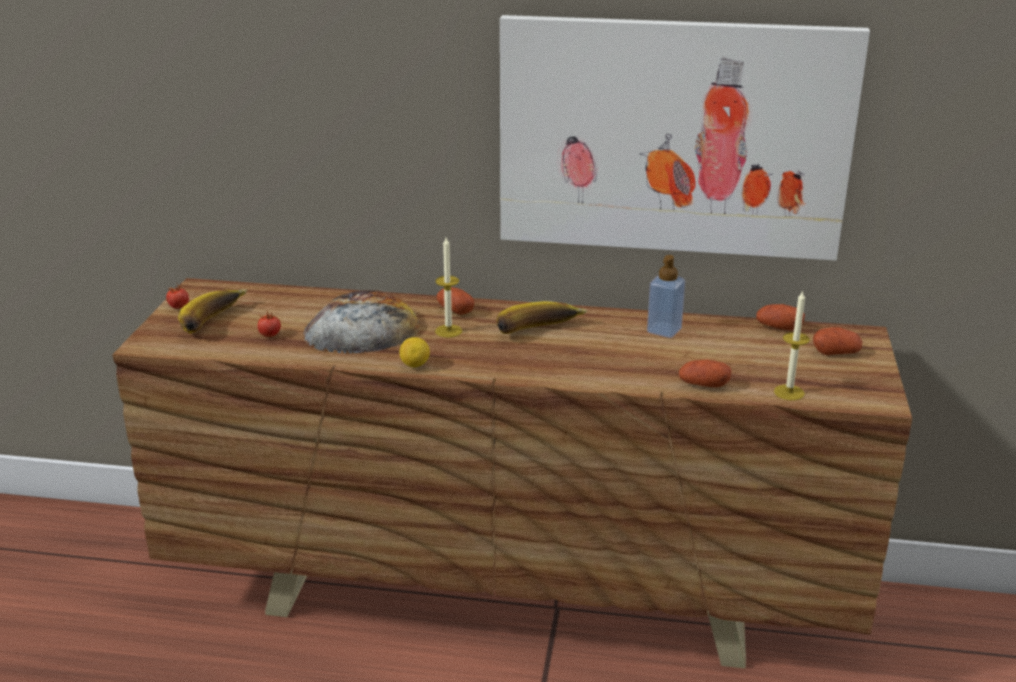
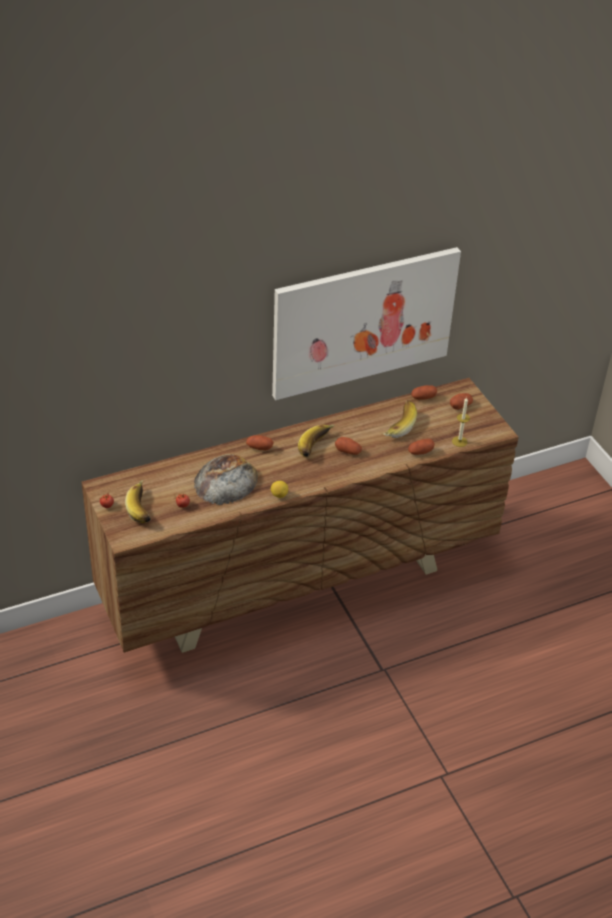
camera: 35 degrees left, 15 degrees up
candle [435,237,462,338] -> none
soap dispenser [647,255,685,338] -> none
none -> potato [335,437,362,455]
none -> banana [382,400,417,438]

